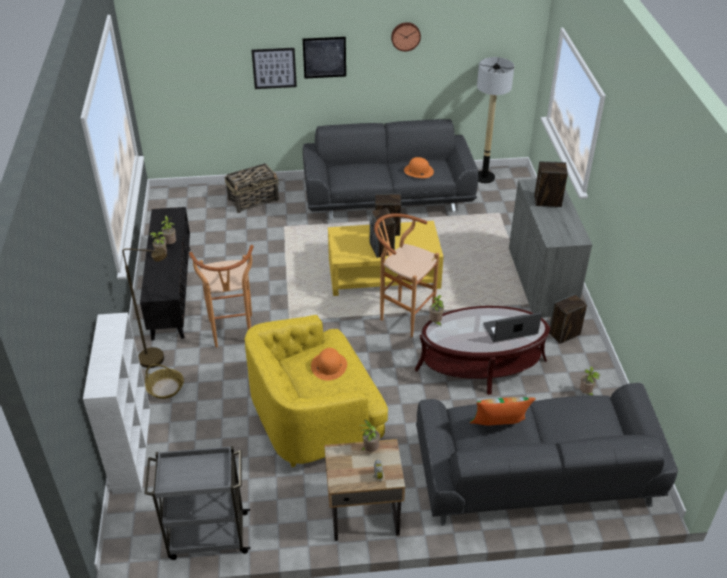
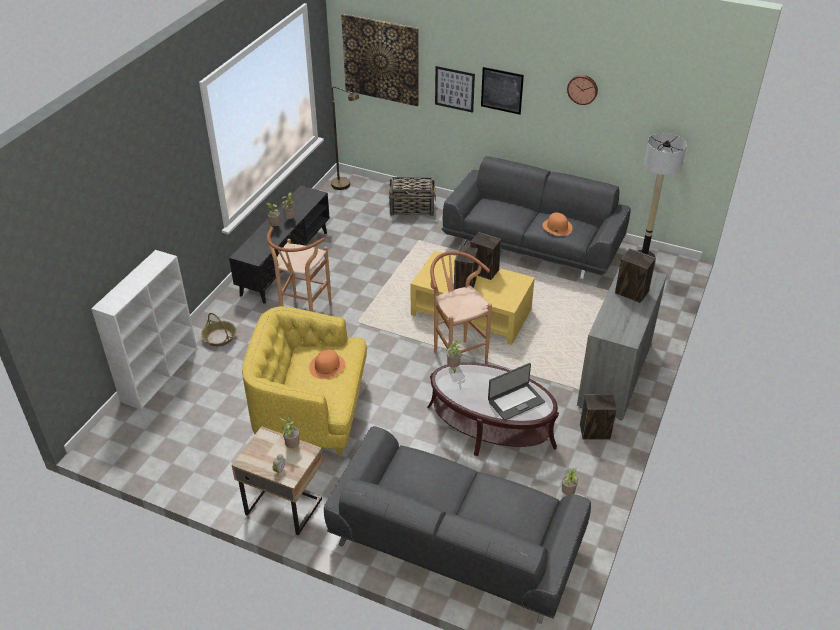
camera: 30 degrees right, 0 degrees up
brown floor lamp [123,248,167,368] -> brown floor lamp moved to [331,87,359,190]
grey cart [145,446,251,560] -> none
pillow [469,397,536,425] -> none
laptop [483,312,542,342] -> laptop turned 135 degrees clockwise [488,363,545,420]
none -> picture [341,14,419,106]

